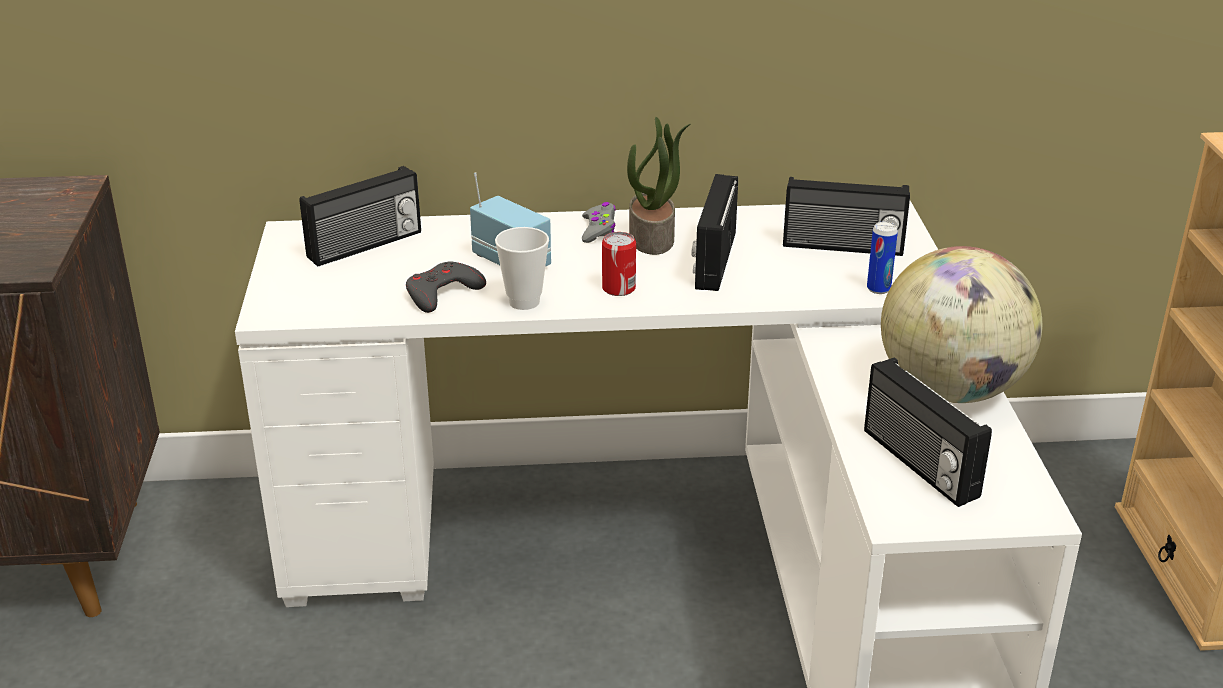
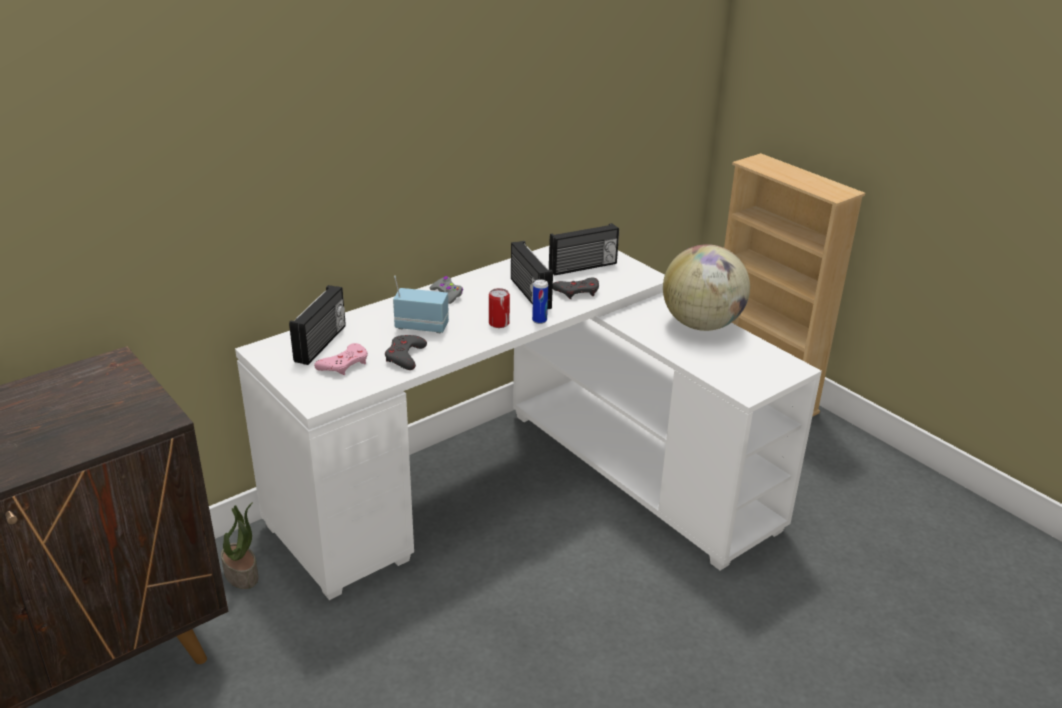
camera: 35 degrees left, 0 degrees up
cup [495,227,549,310] -> none
potted plant [627,117,690,255] -> potted plant moved to [221,502,259,589]
radio [864,357,992,507] -> none
can [867,222,898,294] -> can moved to [532,279,548,324]
none -> pink game controller [314,343,368,375]
none -> grey game controller [553,278,599,299]

